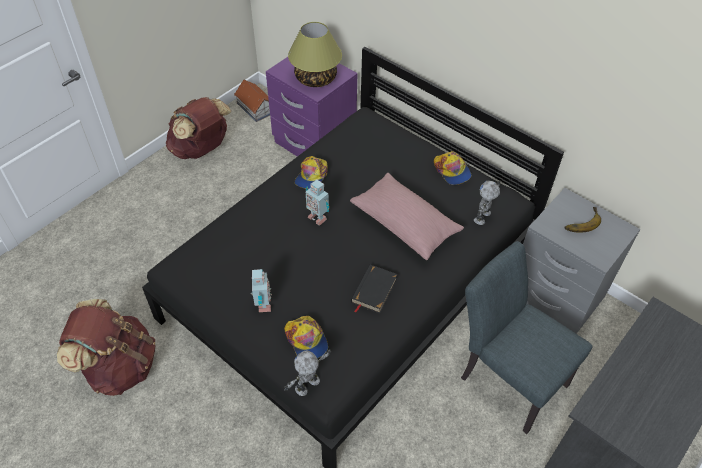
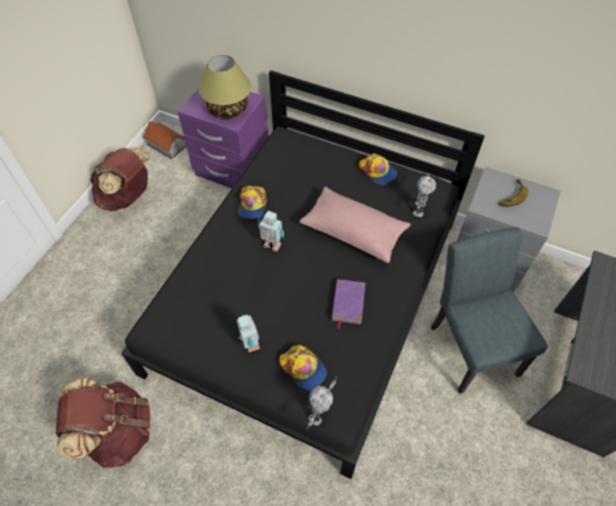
camera: 15 degrees left, 5 degrees up
black book [351,264,398,314] -> purple book [331,279,365,329]
grey chair [461,241,593,434] -> grey chair turned 45 degrees clockwise [431,227,548,394]

